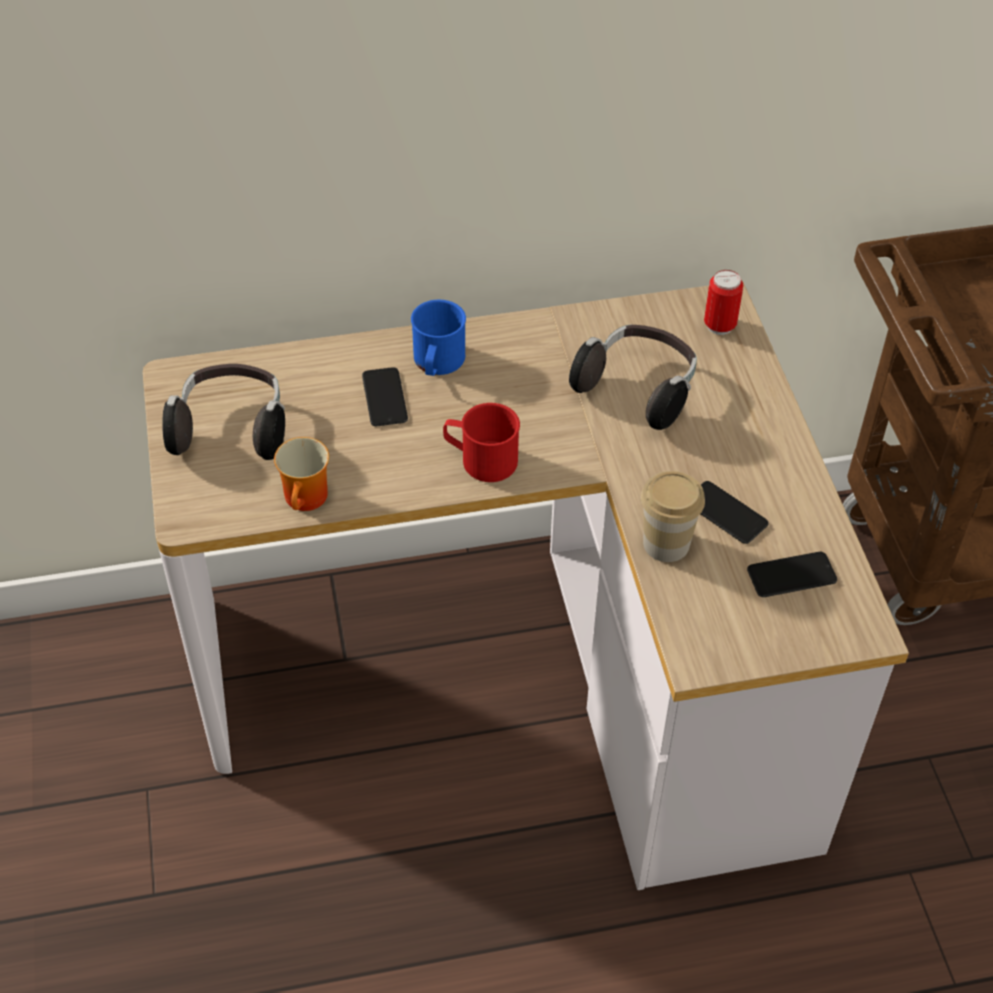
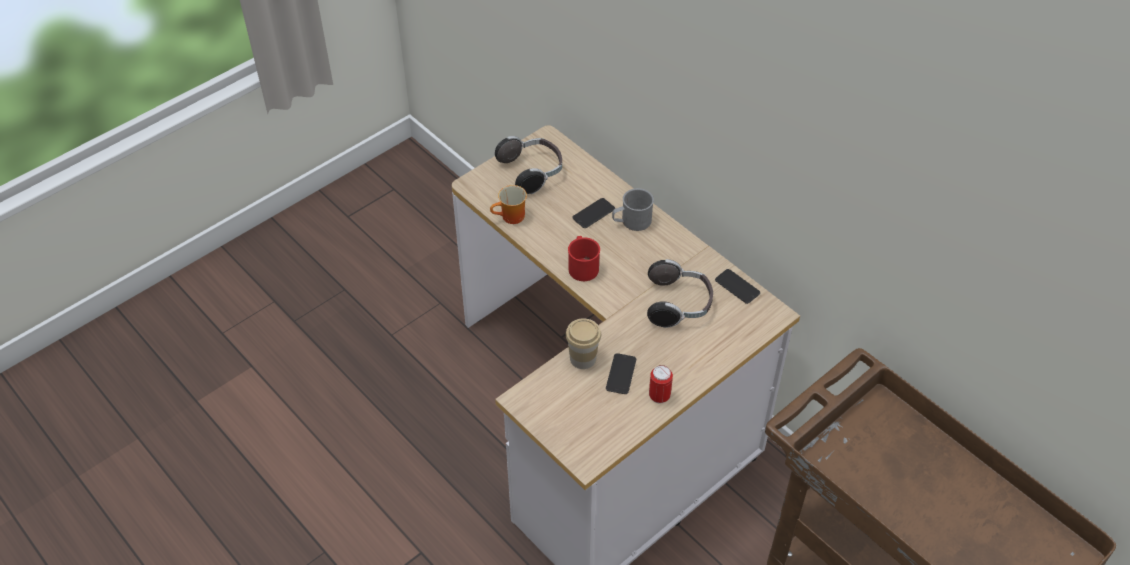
camera: 60 degrees right, 0 degrees up
blue mug [411,300,466,376] -> grey mug [612,188,654,231]
can [704,270,743,335] -> can moved to [649,365,673,403]
phone [747,552,837,597] -> phone moved to [715,269,760,304]

